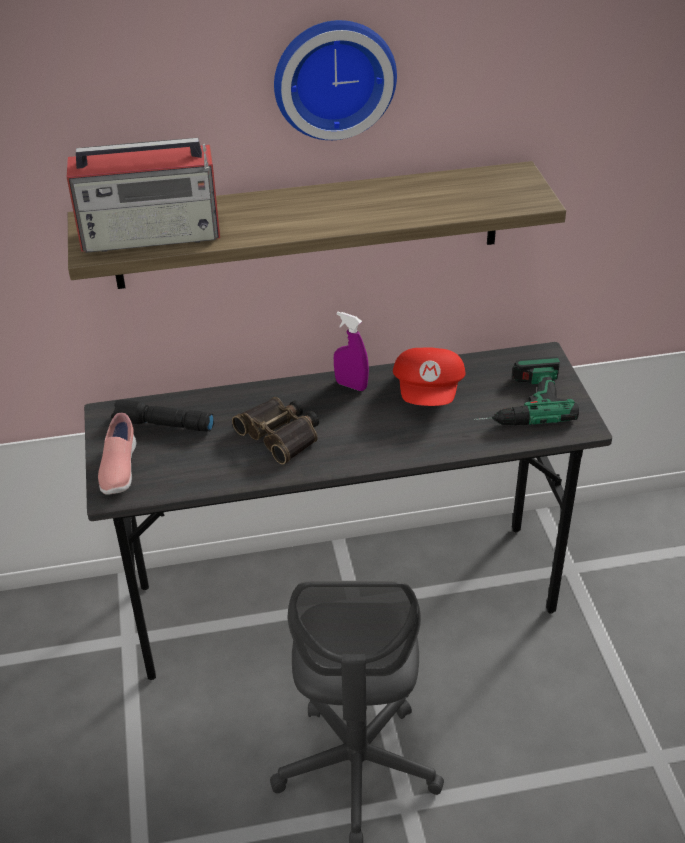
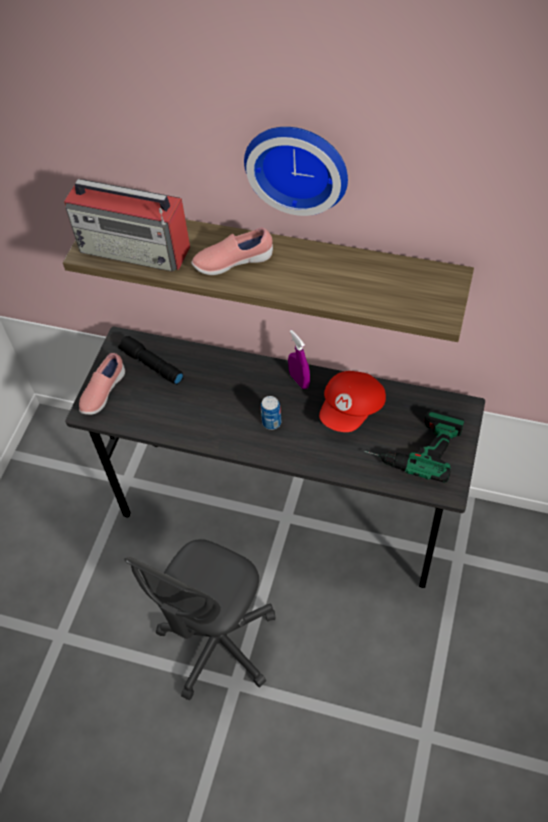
camera: 30 degrees right, 15 degrees up
binoculars [232,397,319,465] -> none
none -> pink shoe [191,227,273,275]
none -> can [261,396,281,430]

